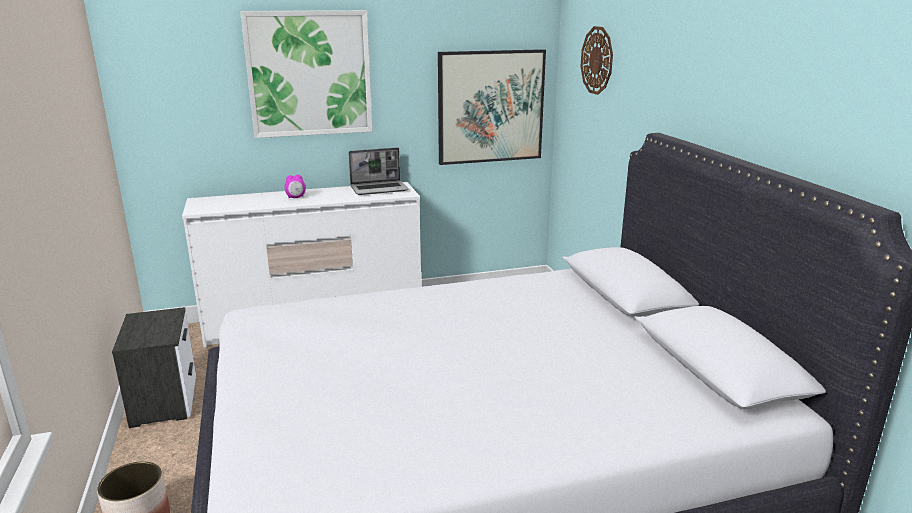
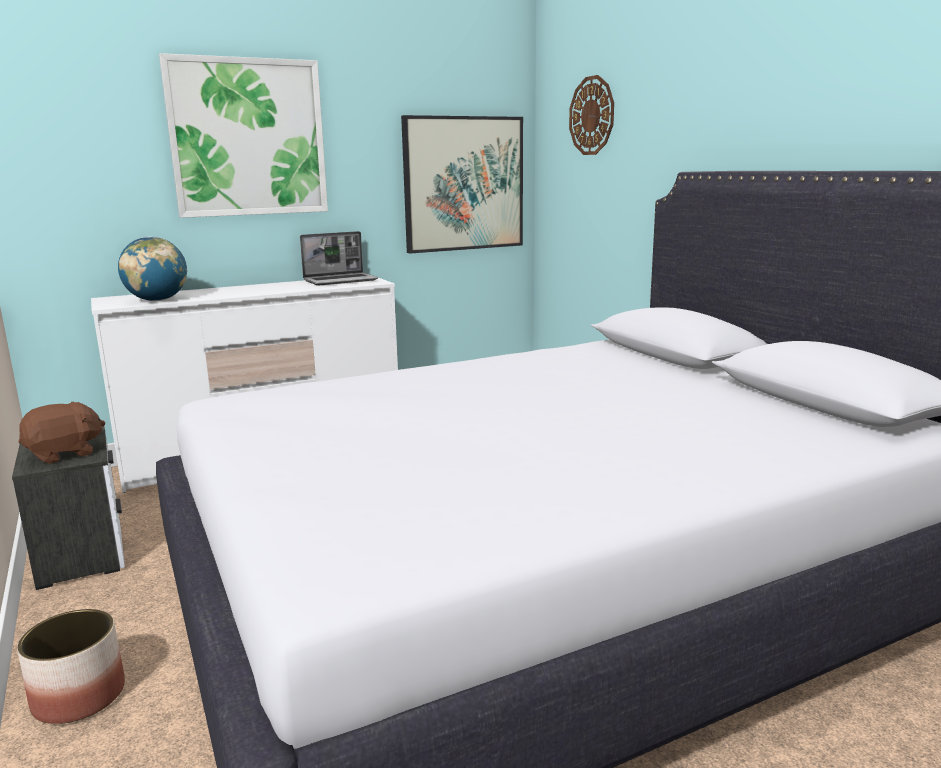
camera: 10 degrees left, 5 degrees down
alarm clock [285,175,306,198] -> none
none -> brown plush toy [19,402,105,464]
none -> globe [118,237,187,301]

